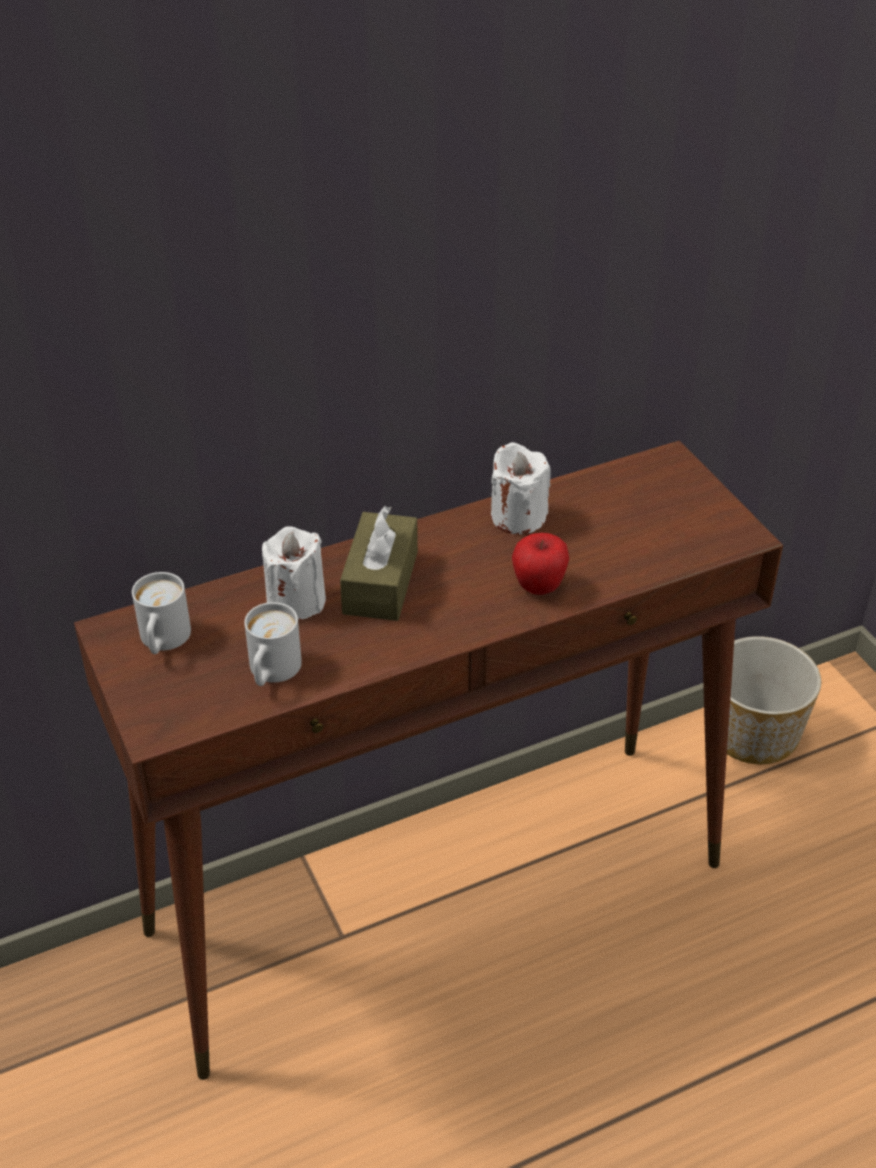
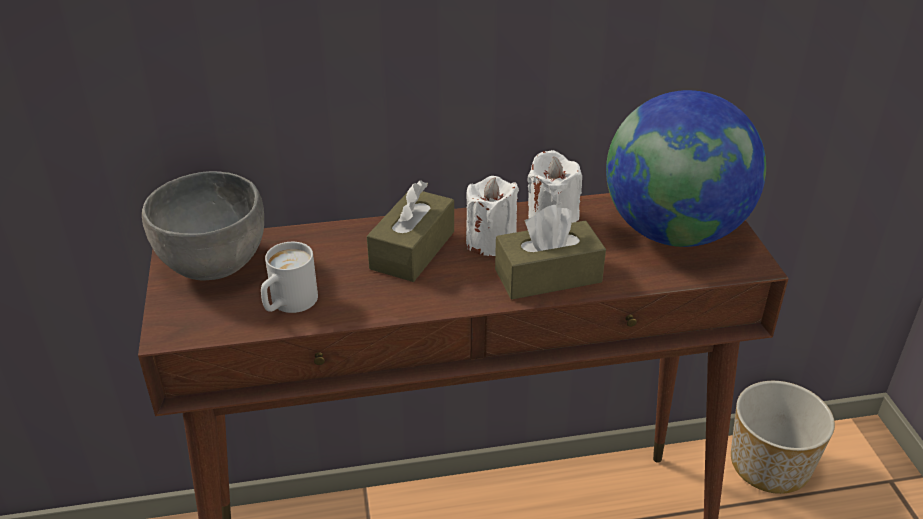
camera: 15 degrees right, 5 degrees down
white mug [132,572,191,654] -> grey bowl [142,171,264,280]
white candle [262,526,326,620] -> white candle moved to [466,176,519,256]
apple [512,533,569,595] -> brown tissue box [495,205,606,299]
none -> globe [606,90,766,247]

